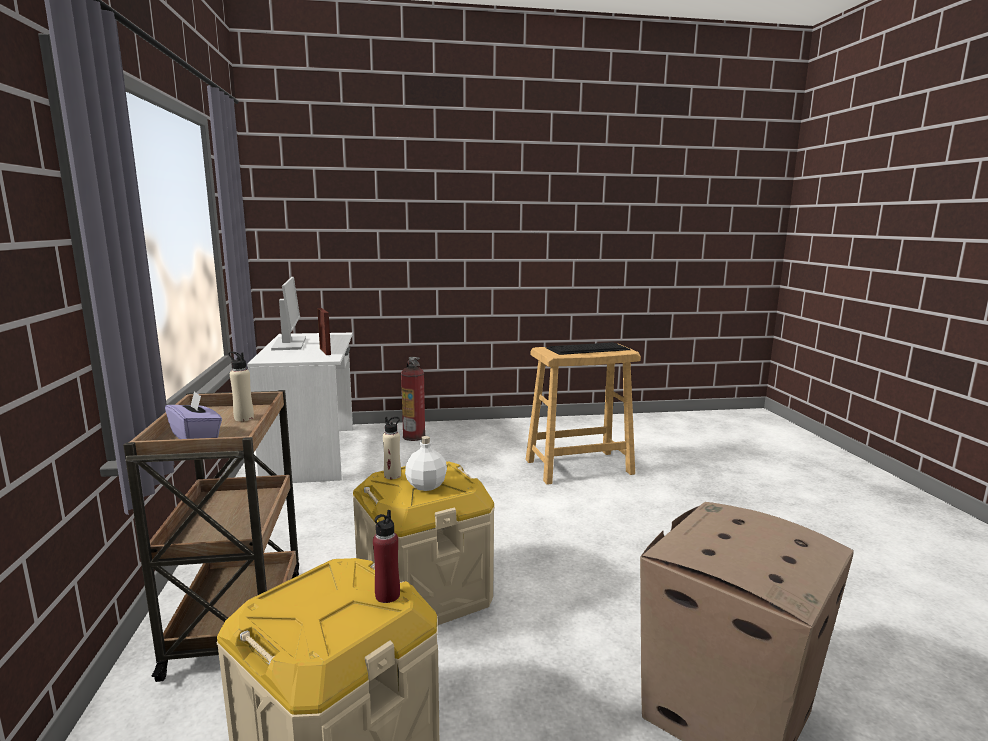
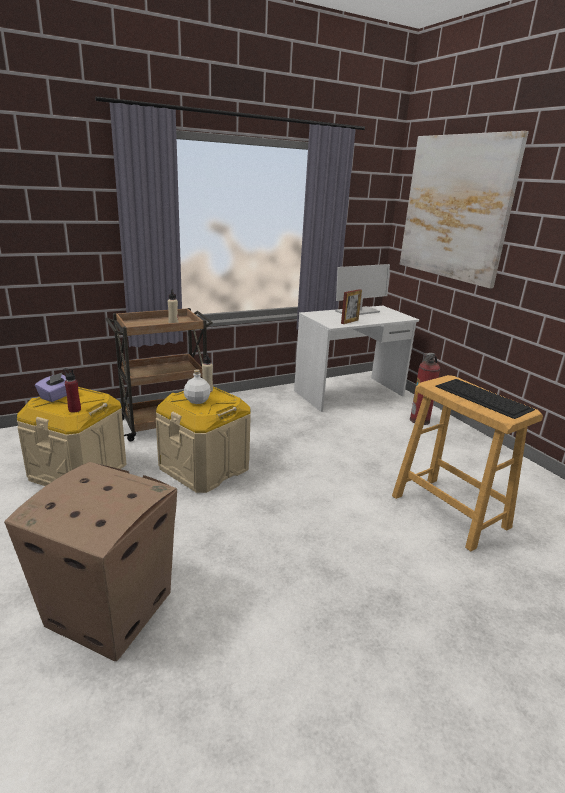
camera: 70 degrees right, 10 degrees up
purple tissue box [165,391,222,439] -> purple tissue box moved to [35,373,67,402]
none -> picture [400,131,529,289]

